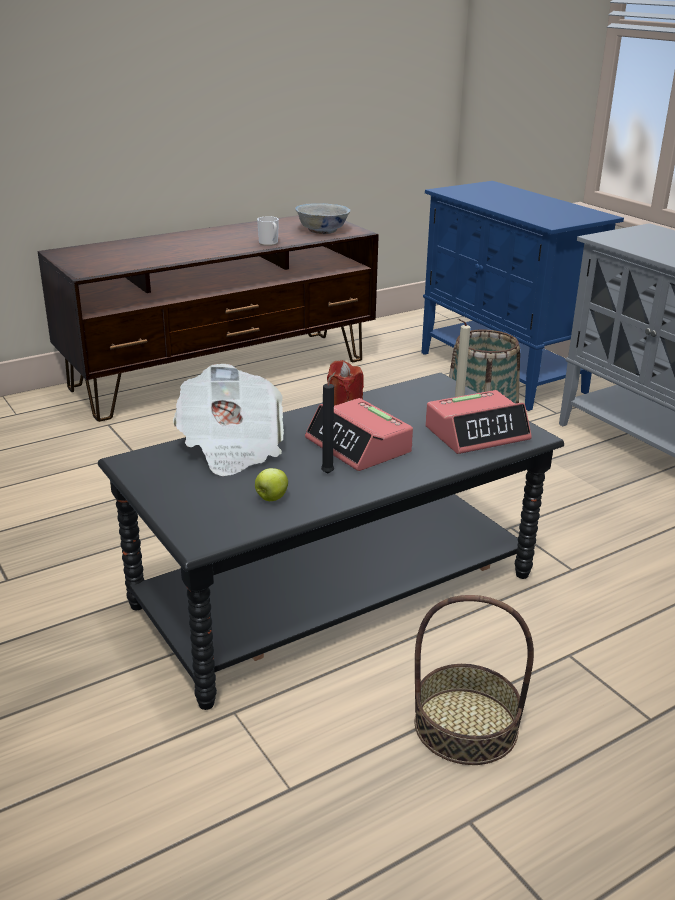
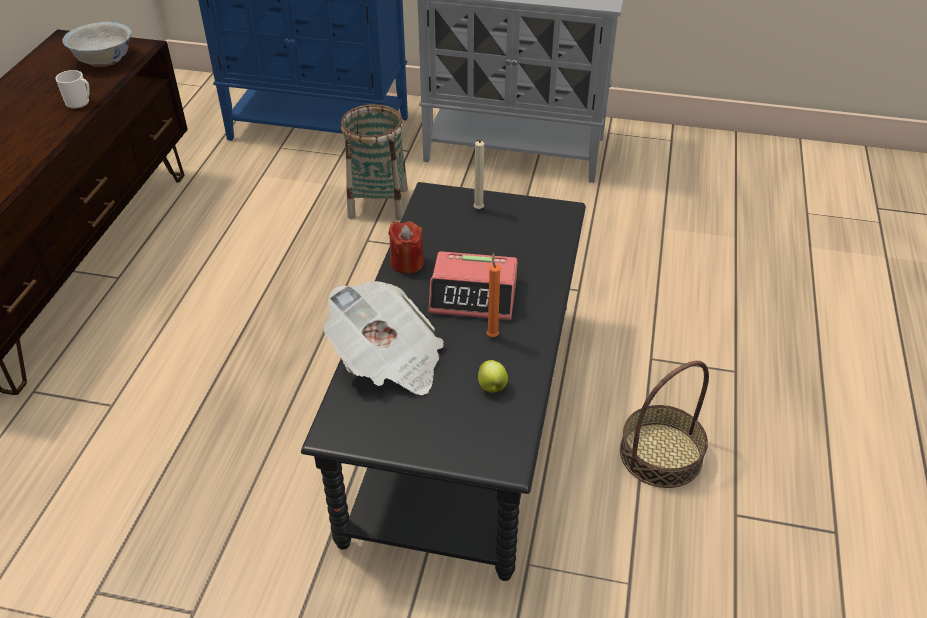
camera: 45 degrees left, 15 degrees up
black candle [321,372,336,474] -> orange candle [487,253,500,337]
alarm clock [425,390,532,454] -> none

